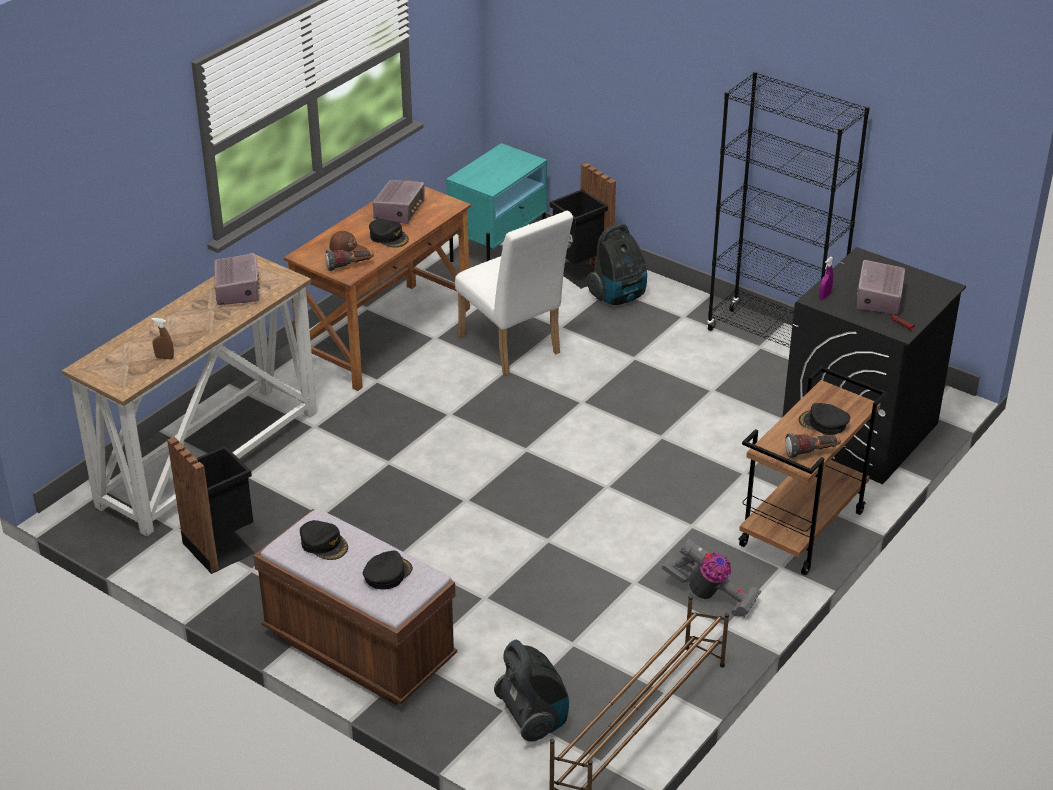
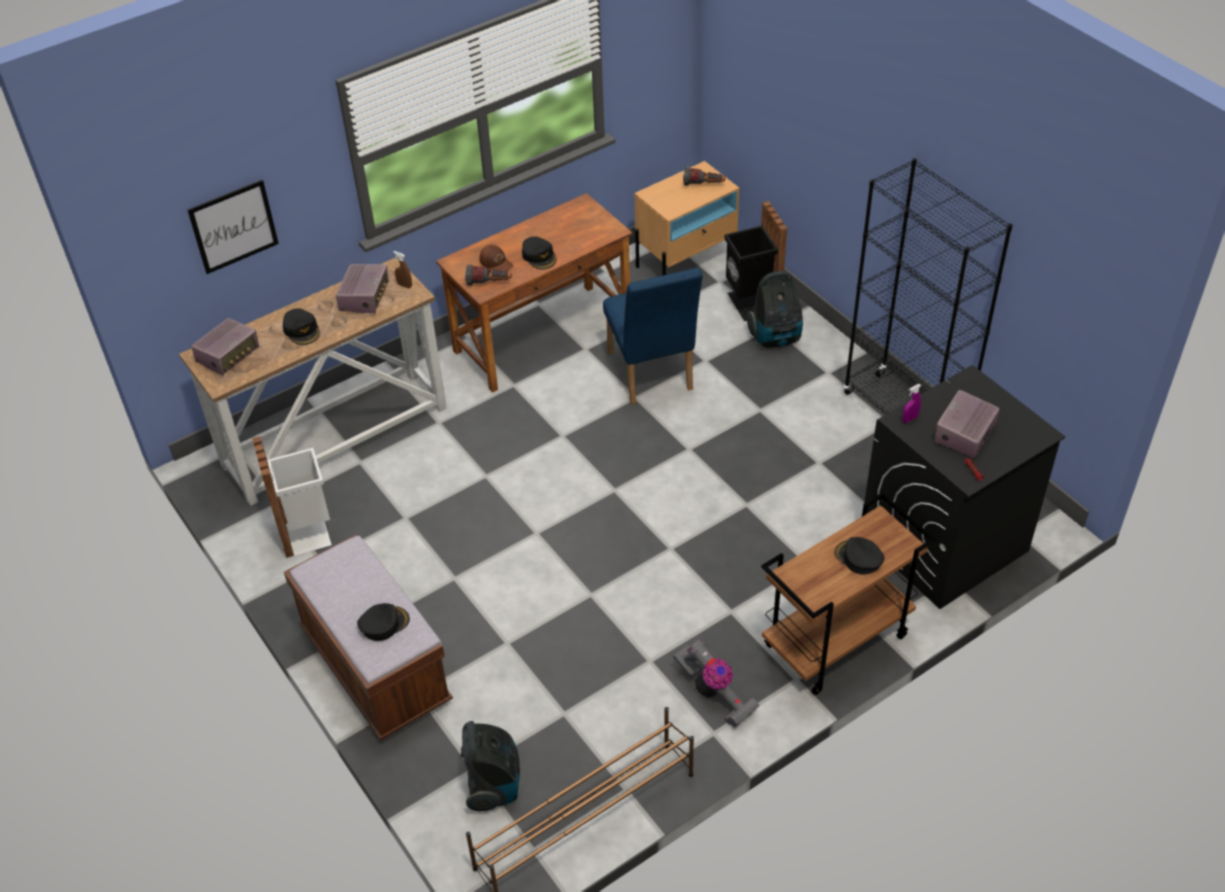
camera: 20 degrees right, 10 degrees up
brown spray bottle [151,318,174,360] -> brown spray bottle moved to [393,251,412,288]
black trash can [167,437,255,574] -> white trash can [252,436,332,558]
black cap [300,520,348,560] -> black cap moved to [283,308,320,345]
radio [373,180,425,224] -> radio moved to [191,318,259,376]
turquoise nightstand [446,143,547,262] -> beige nightstand [635,161,739,276]
white chair [455,211,573,376] -> blue chair [603,268,703,404]
flashlight [785,433,841,459] -> flashlight moved to [683,166,726,186]
none -> picture [187,180,279,274]

